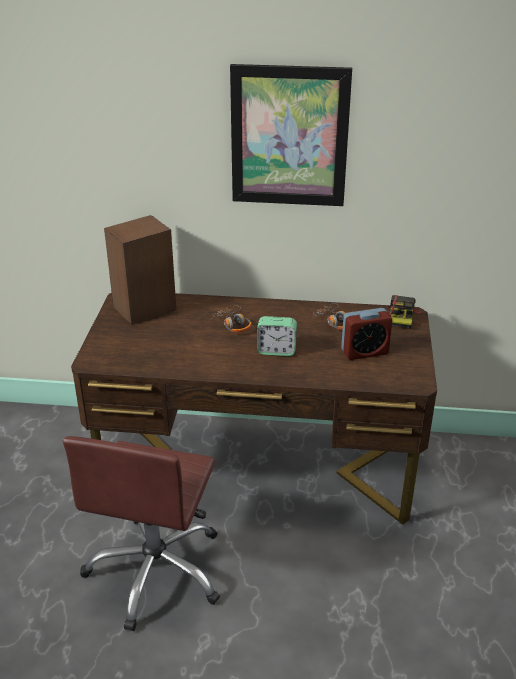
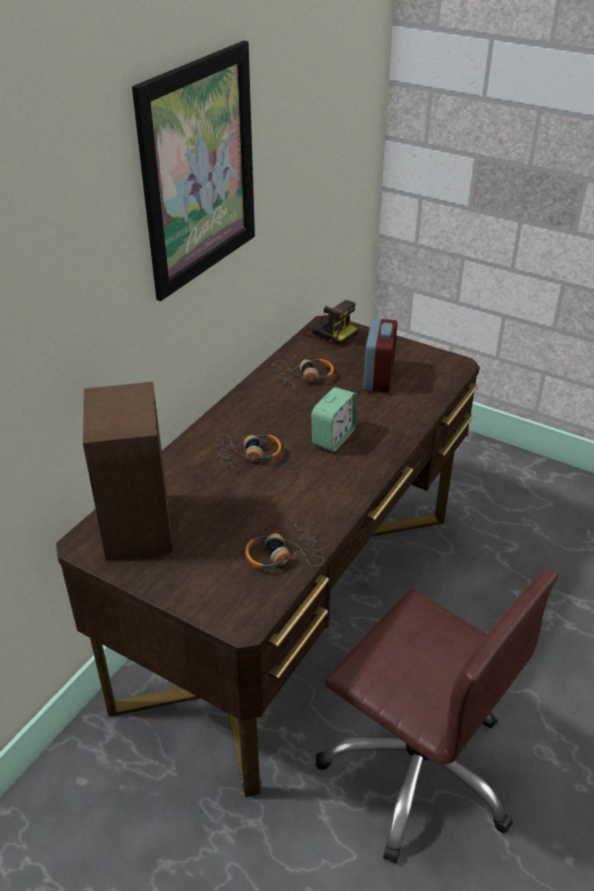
camera: 65 degrees left, 5 degrees up
none -> headphones [245,524,324,569]

